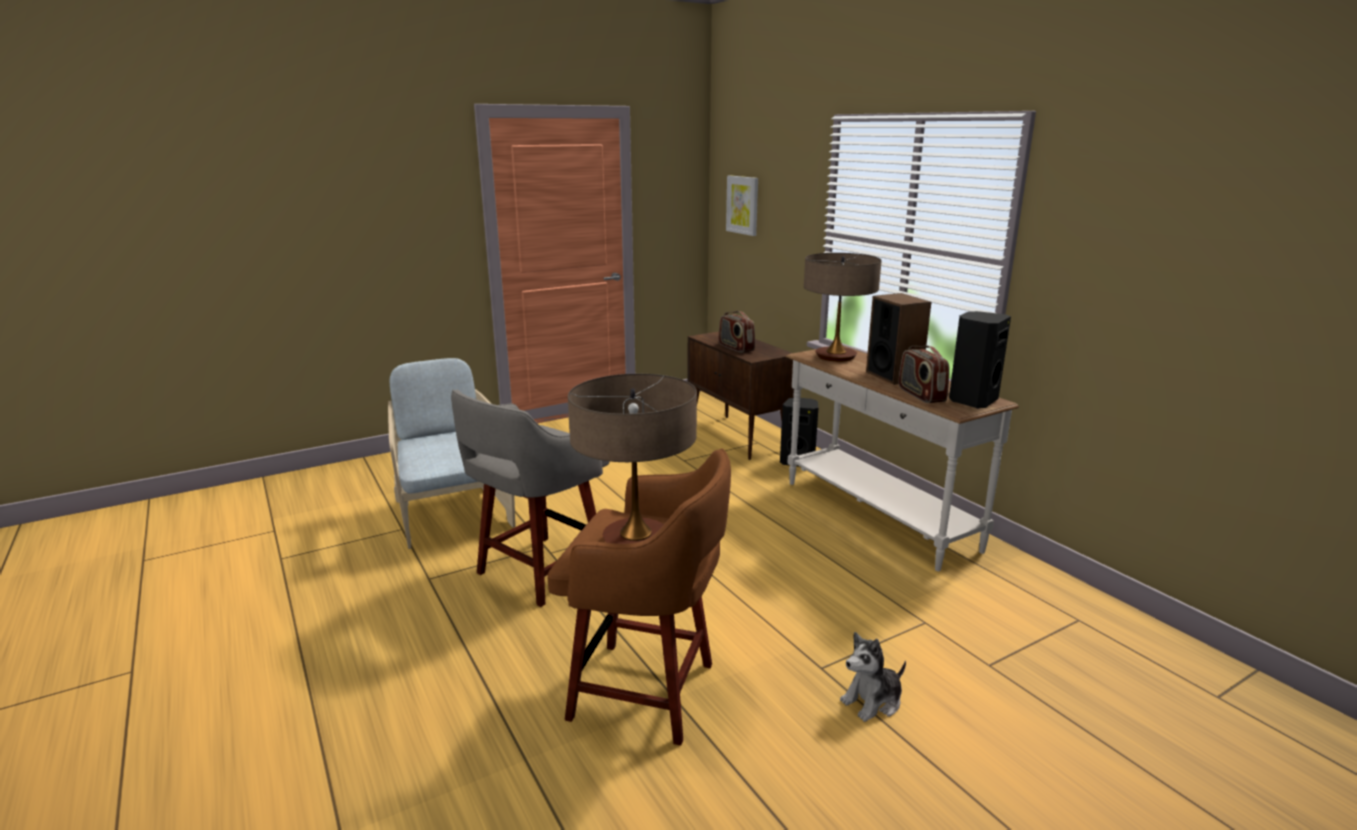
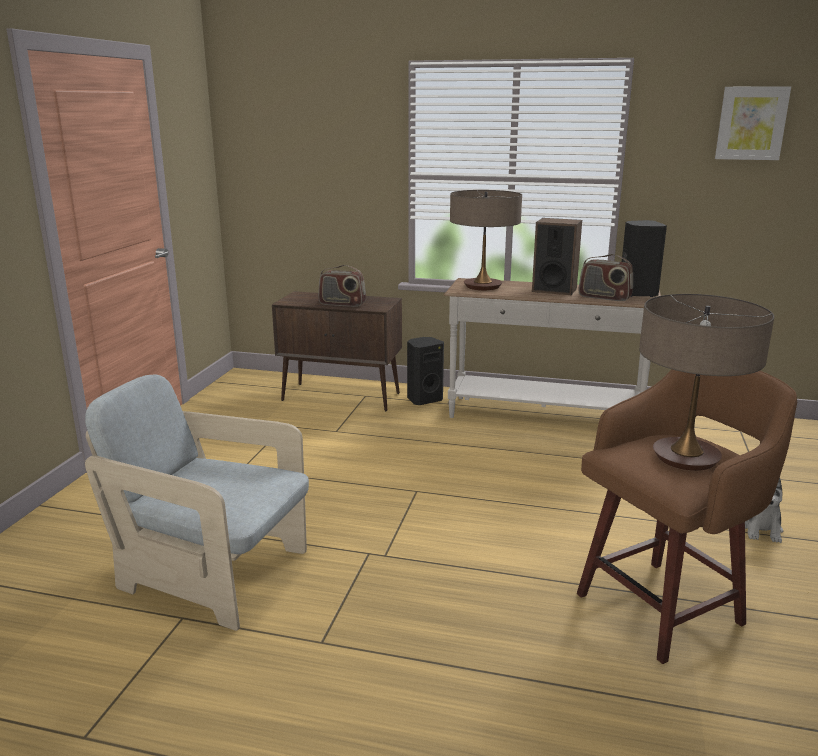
camera: 45 degrees left, 0 degrees up
grey stool [451,390,610,607] -> none
picture [726,175,758,236] -> picture moved to [715,86,791,160]

